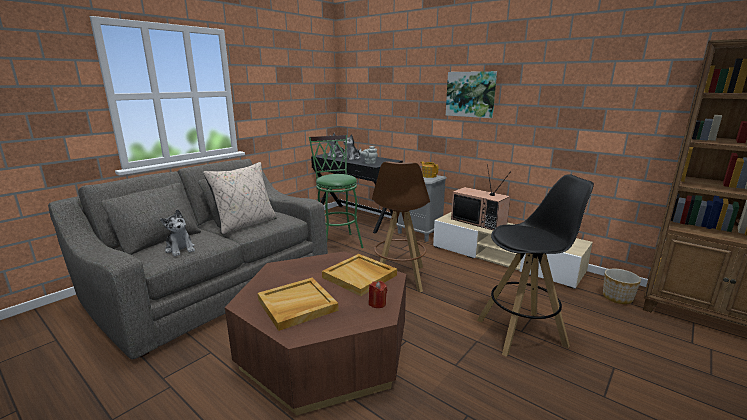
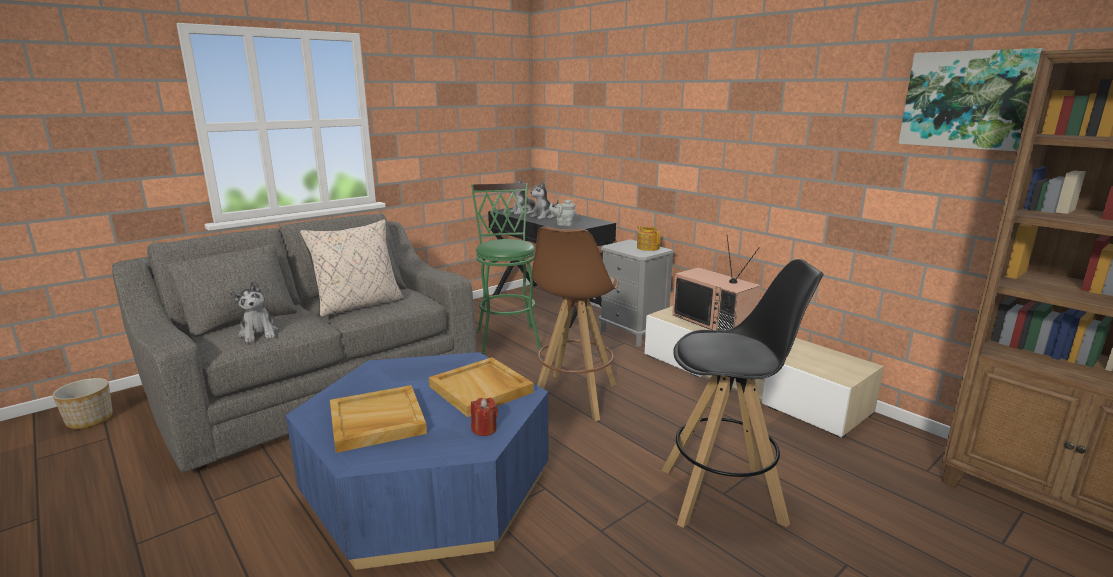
camera: 10 degrees right, 0 degrees up
brown coffee table [225,251,406,415] -> blue coffee table [286,352,548,570]
picture [446,71,497,118] -> picture moved to [898,48,1044,151]
planter [603,269,641,304] -> planter moved to [52,378,113,429]

